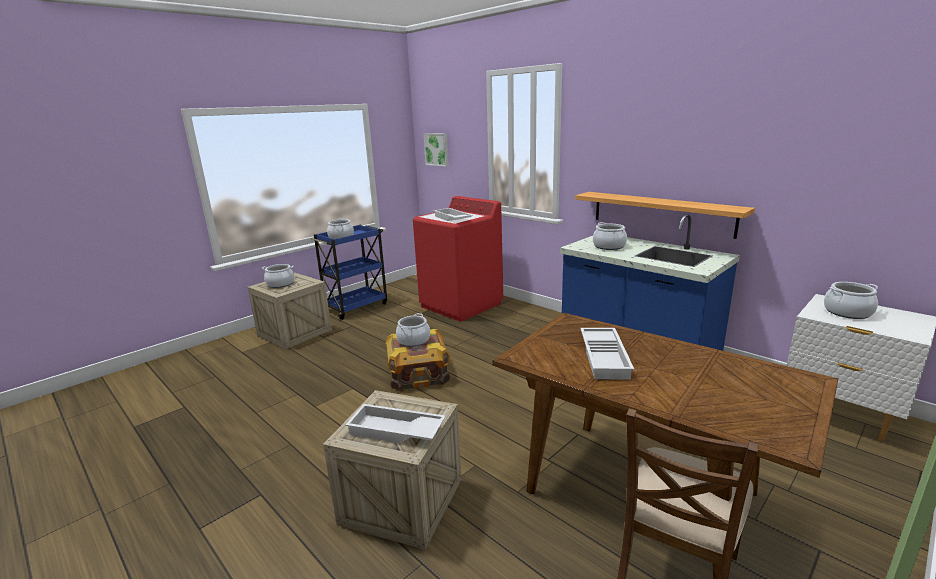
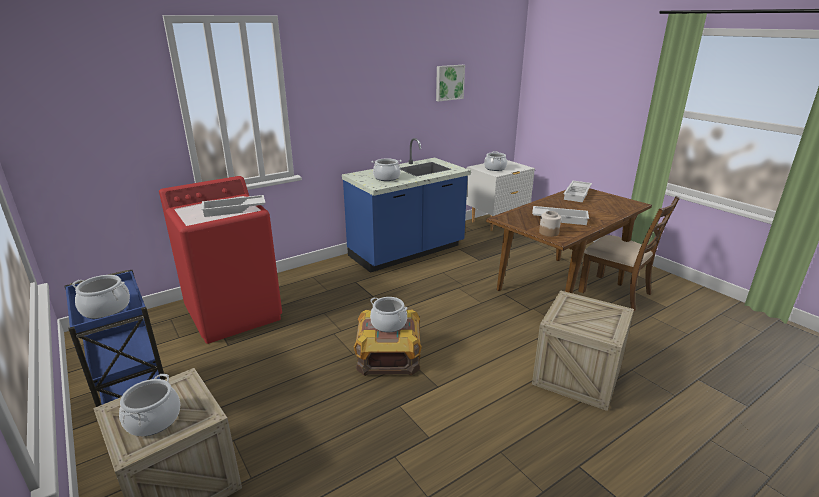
camera: 80 degrees left, 5 degrees up
white tray [345,404,446,443] -> white tray moved to [563,181,592,202]
picture [424,133,449,167] -> picture moved to [436,65,465,102]
shelf [575,192,755,239] -> none
none -> jar [539,211,561,237]

